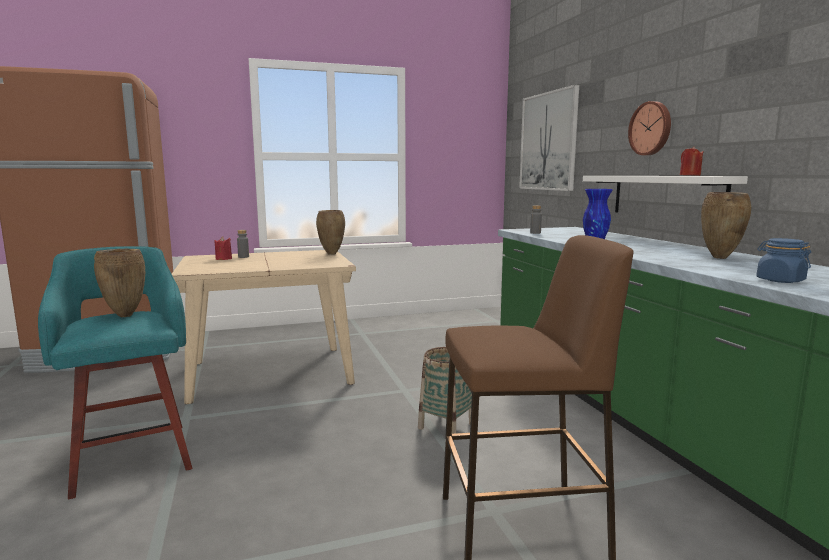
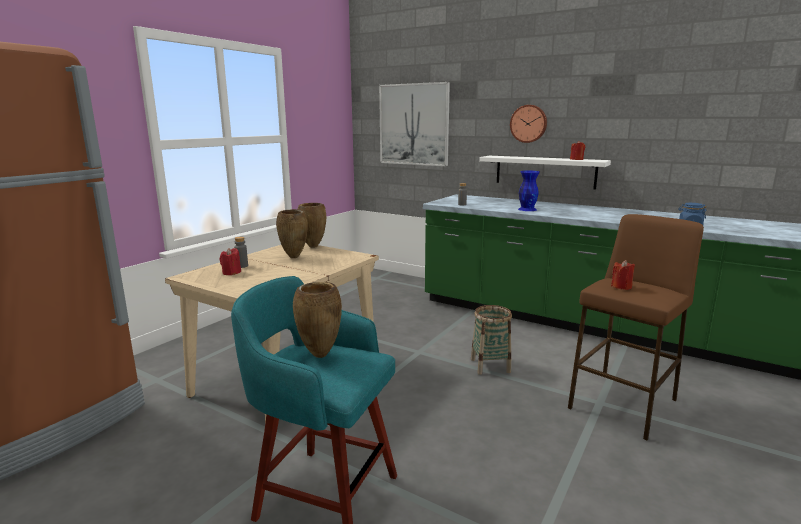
camera: 40 degrees left, 5 degrees up
brown vase [701,192,751,259] -> brown vase moved to [276,209,308,258]
none -> red candle [611,260,635,290]

